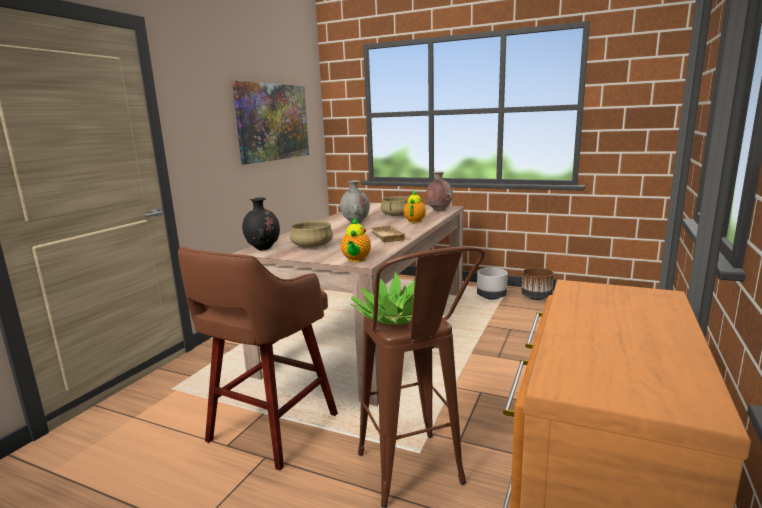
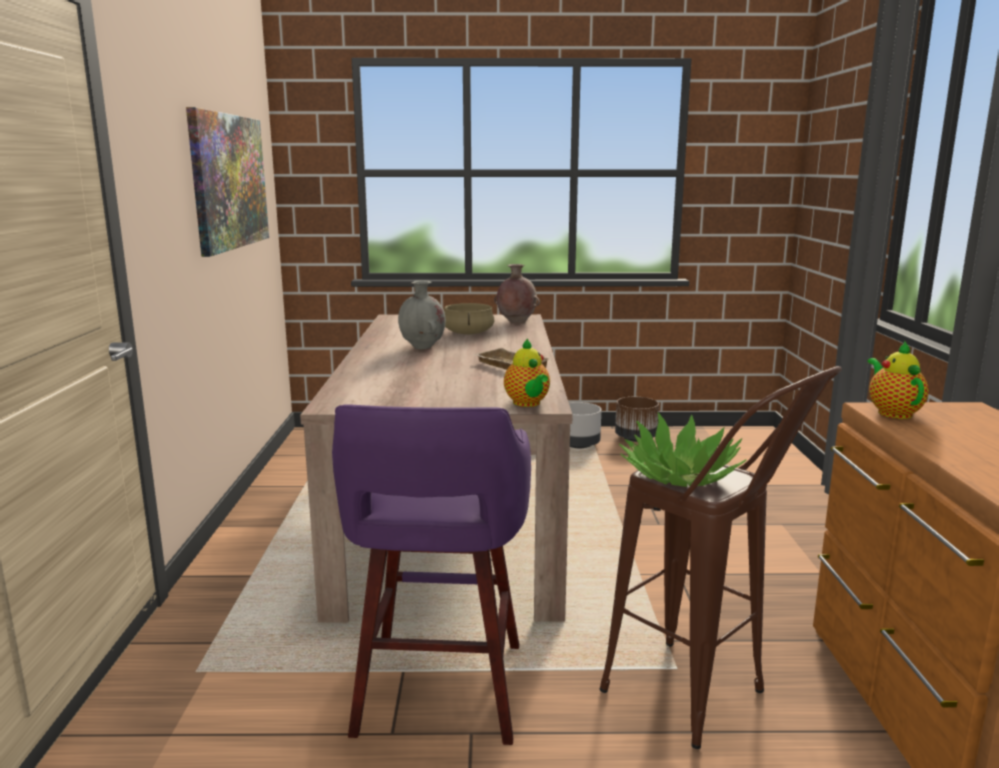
camera: 25 degrees left, 0 degrees up
brown stool [178,247,338,471] -> purple stool [332,405,531,745]
black vase [242,198,280,250] -> none
beige cooking pot [290,221,333,248] -> none
teapot [403,190,426,223] -> teapot moved to [868,341,929,419]

